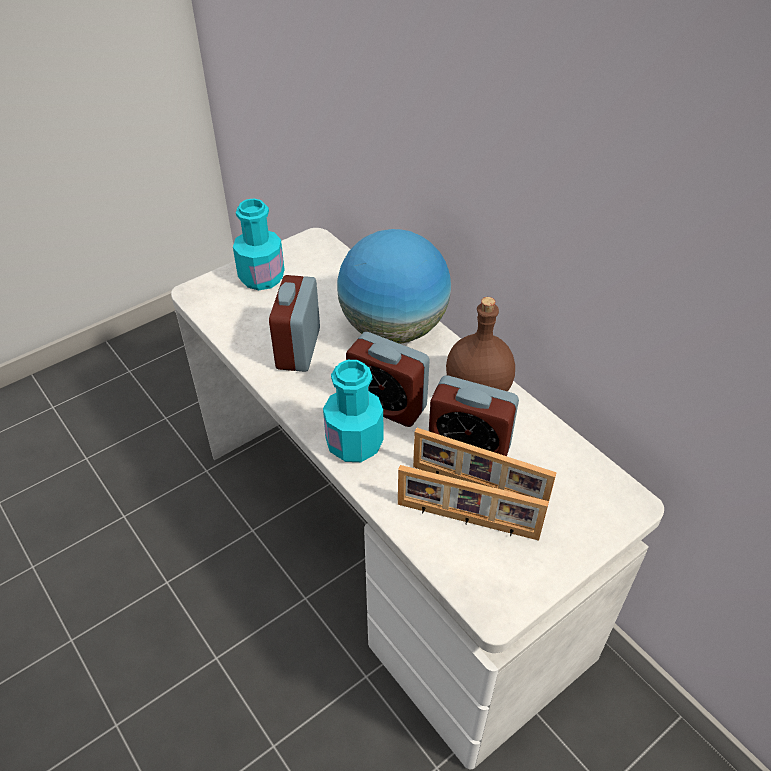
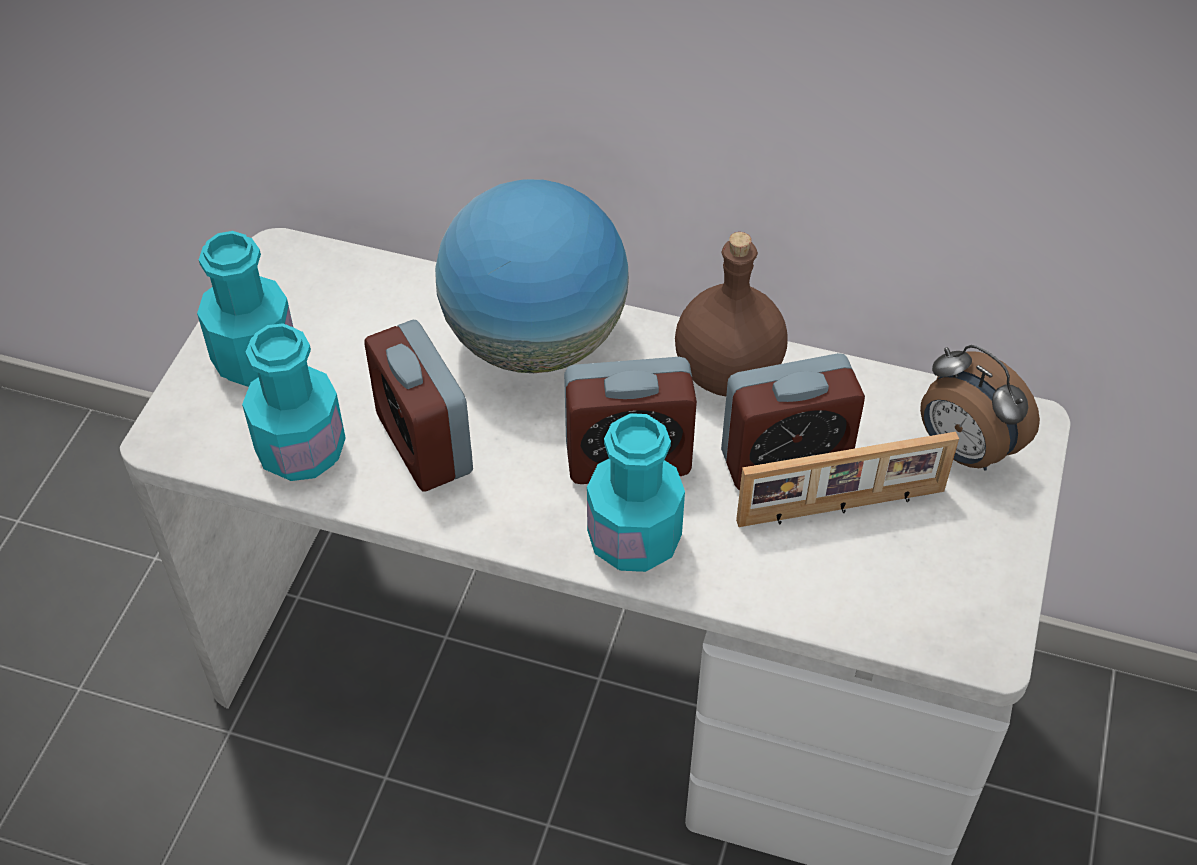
camera: 35 degrees left, 5 degrees up
picture frame [398,465,549,541] -> none
none -> turquoise bottle [242,323,346,481]
none -> alarm clock [920,345,1040,471]

